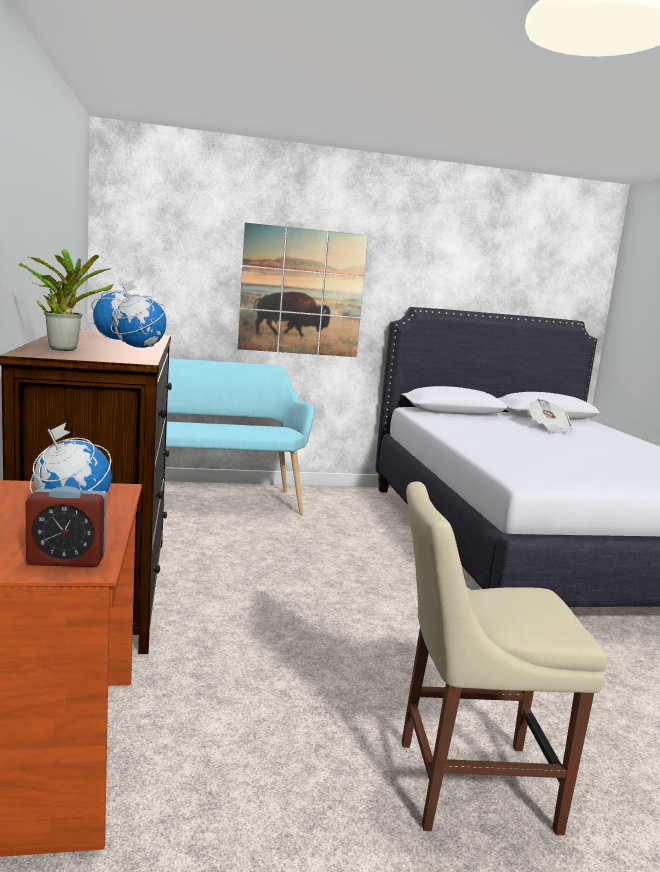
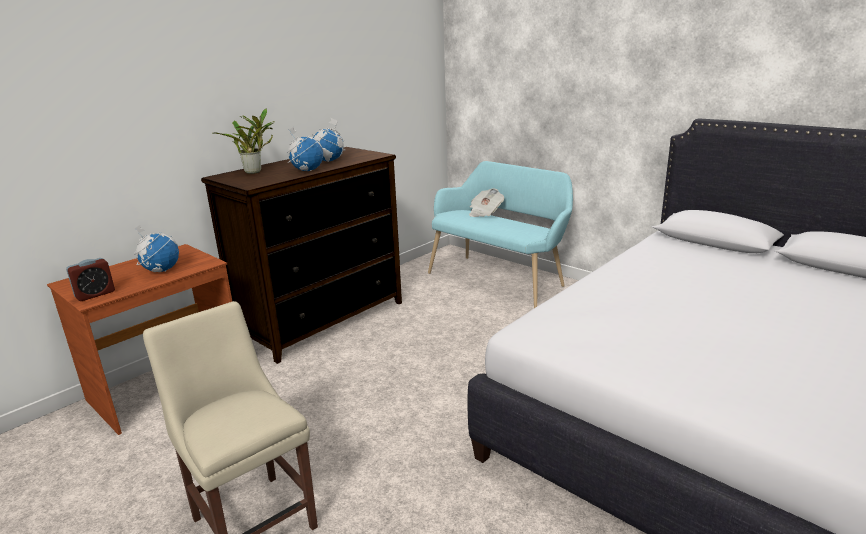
camera: 55 degrees right, 10 degrees up
alarm clock [25,486,106,567] -> alarm clock turned 90 degrees counterclockwise [66,258,115,301]
picture [238,223,368,357] -> none
newspaper [529,399,573,434] -> newspaper moved to [469,188,504,217]

